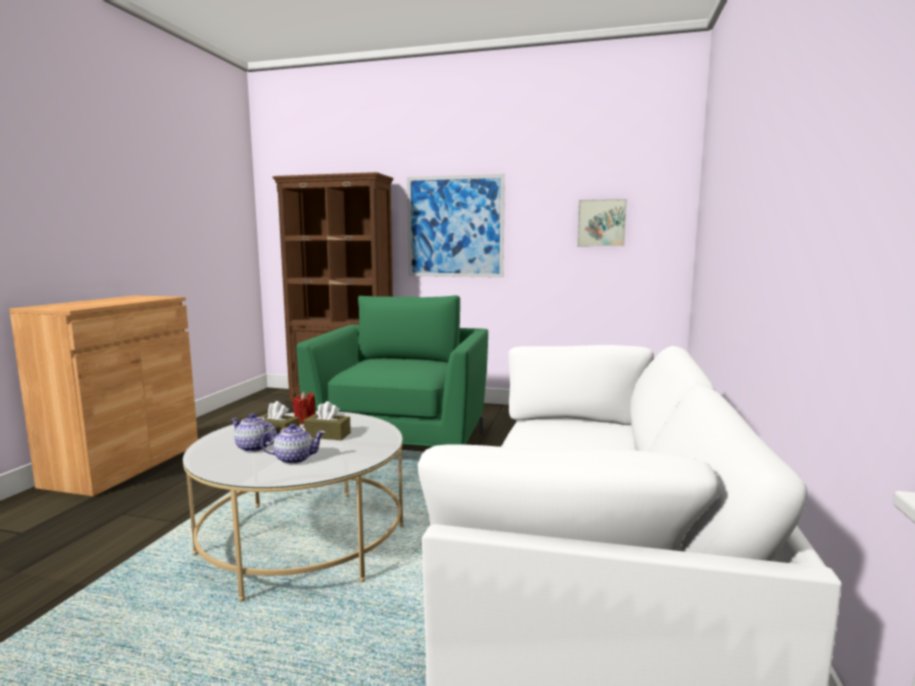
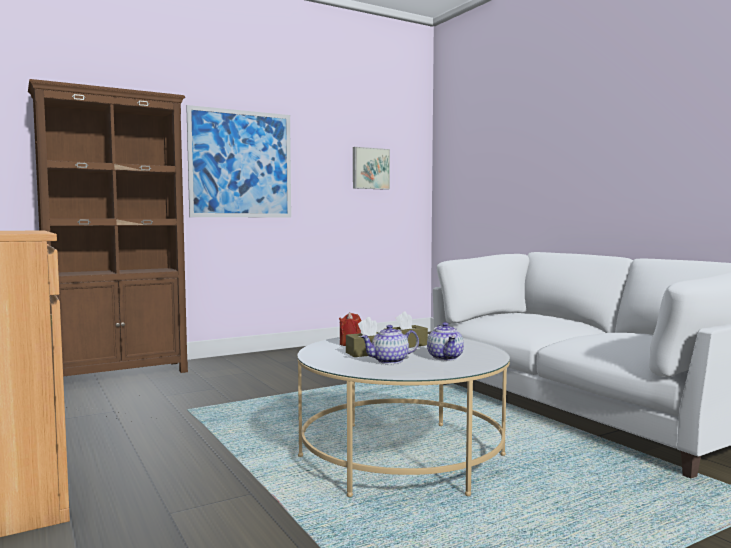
camera: 45 degrees left, 5 degrees down
teapot [260,424,325,464] -> teapot turned 135 degrees clockwise [427,322,464,360]
green armchair [296,295,488,447] -> none

